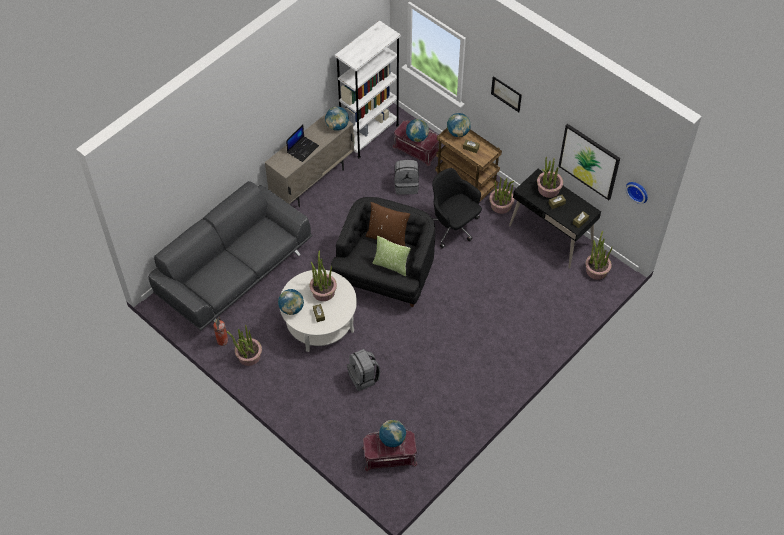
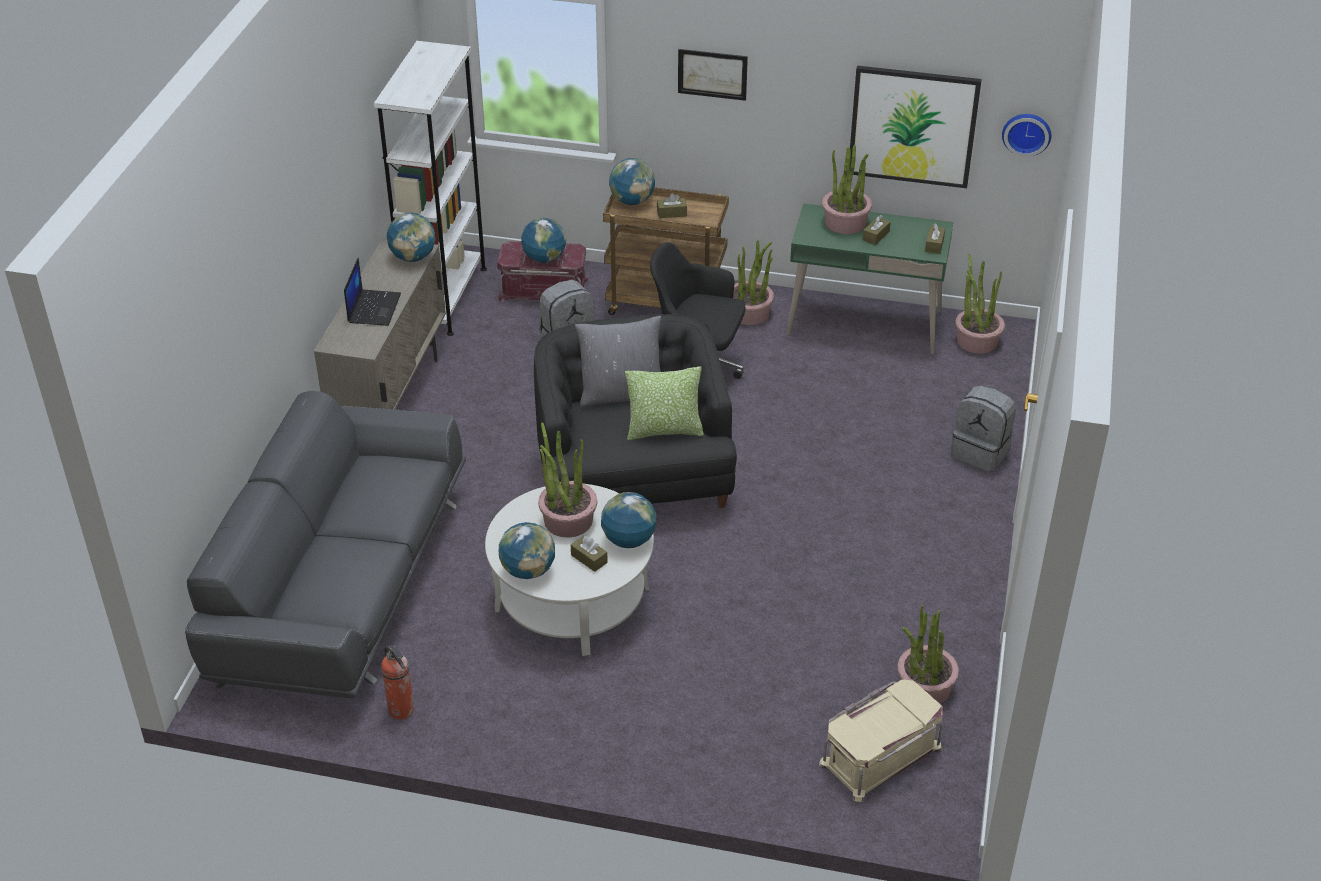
camera: 30 degrees left, 15 degrees down
potted plant [226,325,262,366] -> potted plant moved to [897,605,959,704]
grey backpack [347,349,380,391] -> grey backpack moved to [951,386,1016,472]
red storage box [362,429,418,472] -> beige storage box [819,679,943,802]
brown pillow [366,202,410,246] -> grey pillow [575,316,661,407]
globe [379,420,406,447] -> globe moved to [601,492,656,548]
black desk [509,169,601,269] -> green desk [786,204,953,354]

